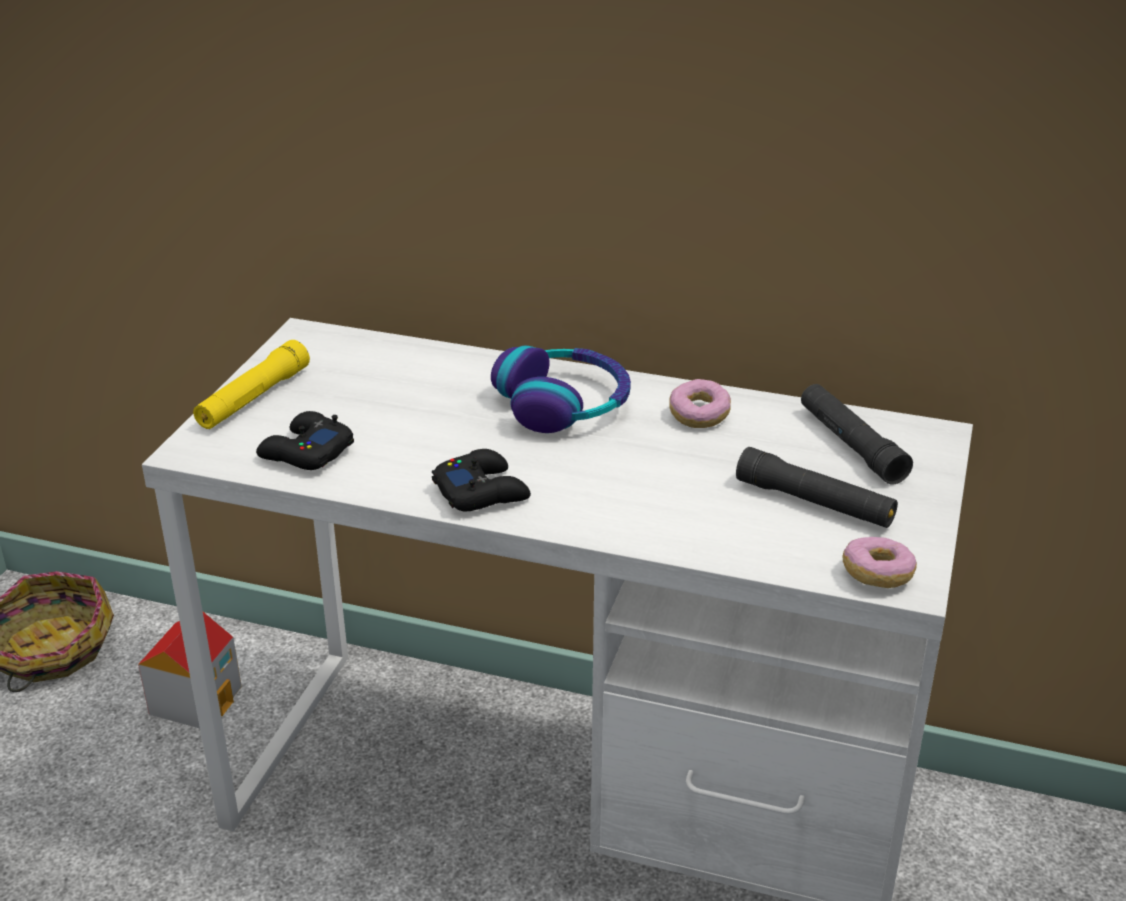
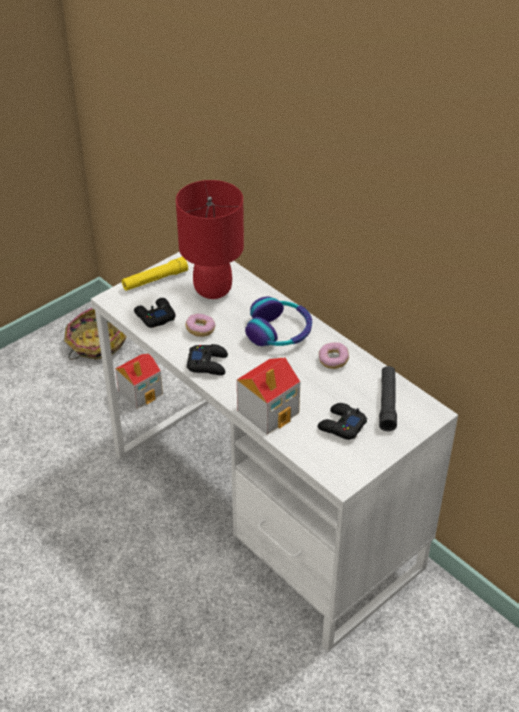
camera: 30 degrees right, 10 degrees up
black flashlight [736,447,898,528] -> black game controller [317,403,367,440]
donut [843,537,917,588] -> donut moved to [185,314,215,337]
none -> red table lamp [176,180,244,299]
none -> toy house [237,358,300,435]

